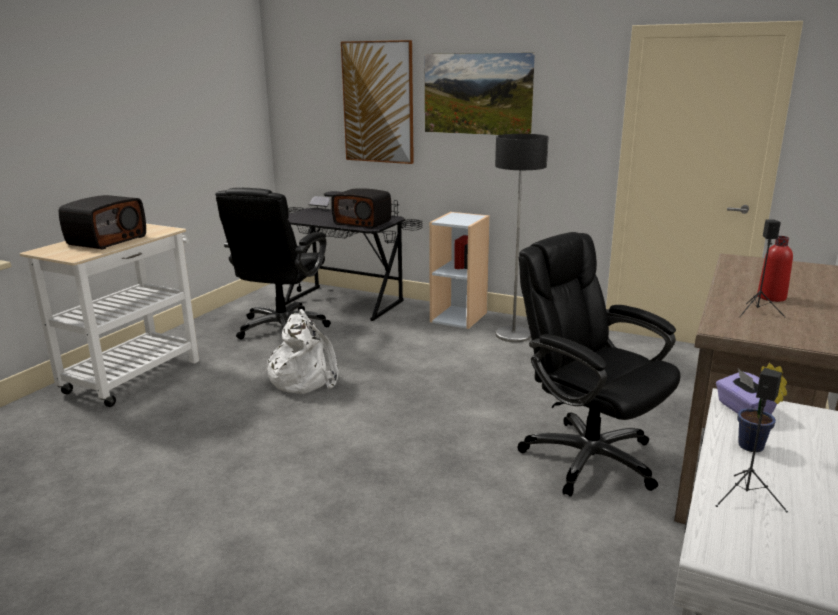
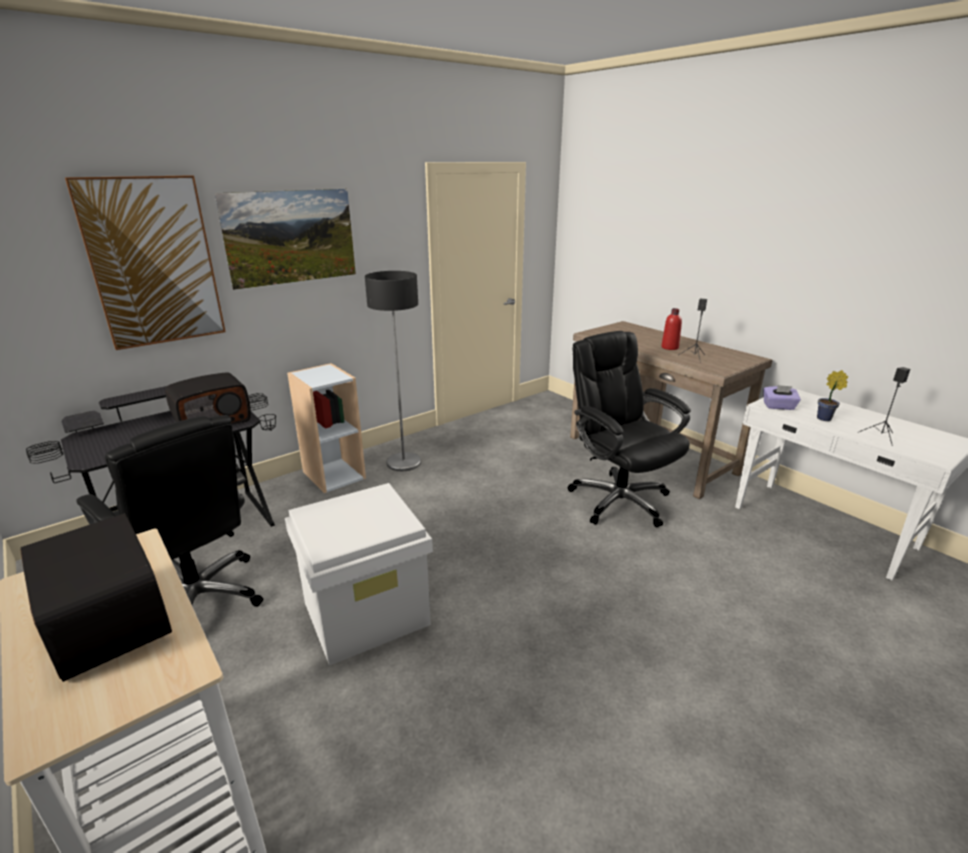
camera: 65 degrees left, 5 degrees up
white backpack [263,309,338,394] -> white storage box [285,483,433,666]
black office chair [517,232,680,497] -> black office chair turned 75 degrees clockwise [568,331,691,527]

